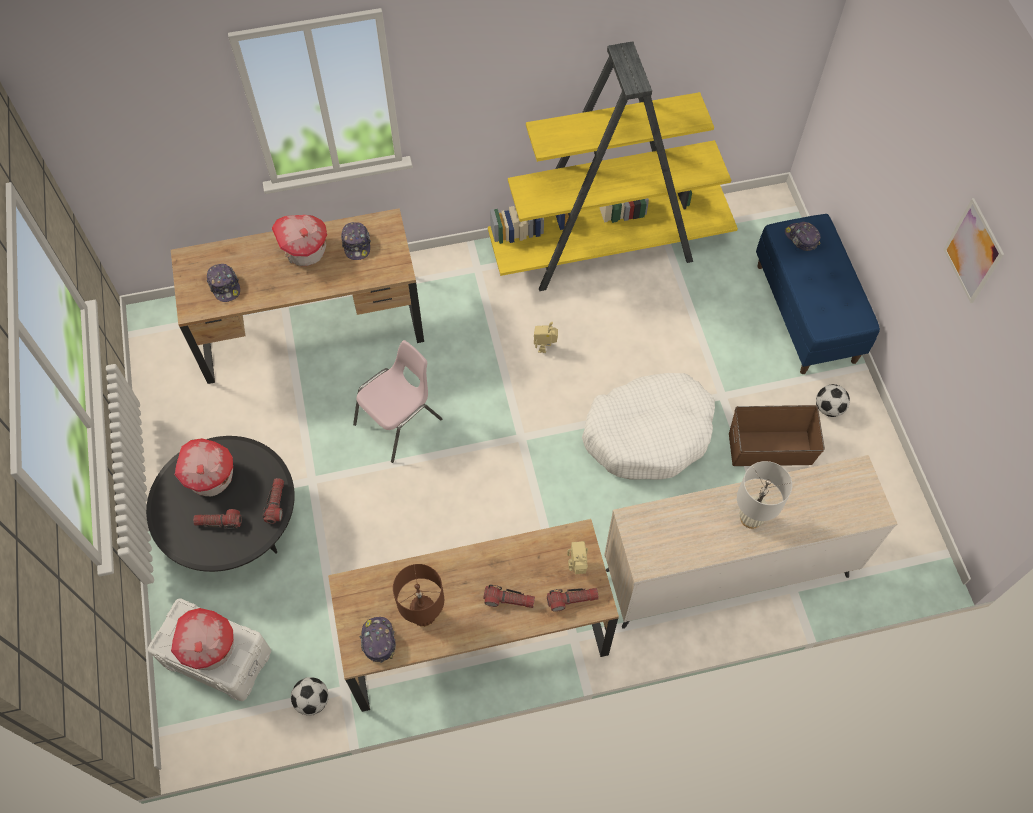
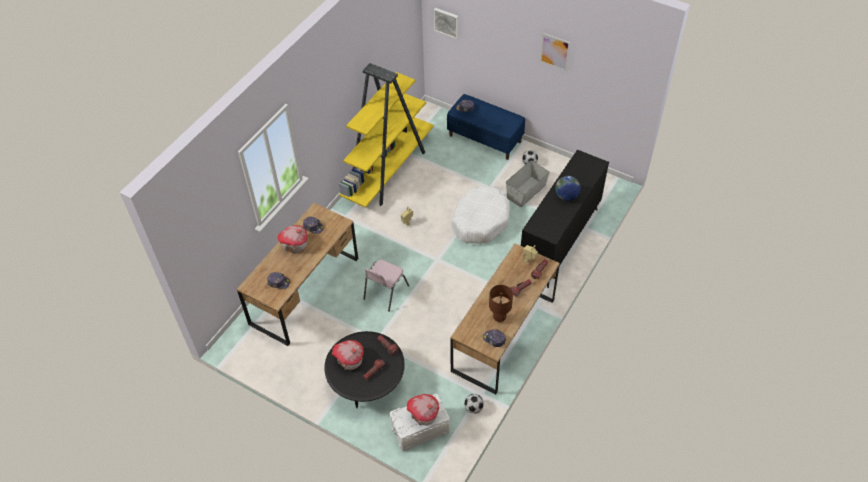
camera: 45 degrees left, 10 degrees down
pink chair [353,340,442,463] -> pink chair turned 150 degrees counterclockwise [363,260,409,312]
beige dresser [604,455,897,629] -> black dresser [521,150,609,288]
brown storage box [729,405,825,466] -> grey storage box [506,160,550,207]
white table lamp [737,461,792,529] -> globe [555,176,581,201]
none -> picture [434,8,458,39]

